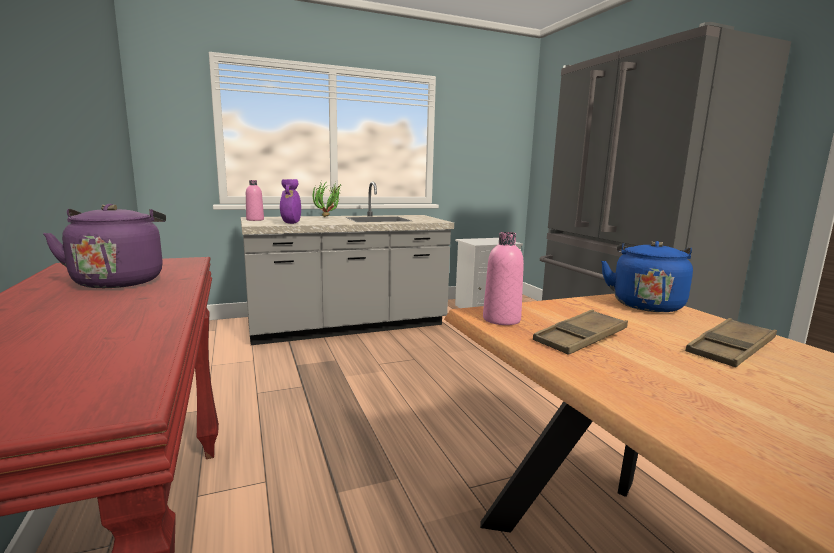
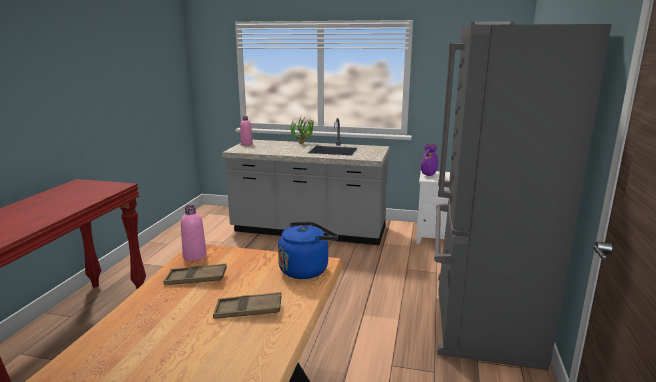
camera: 35 degrees right, 5 degrees up
purple kettle [43,204,166,288] -> none
purple vase [280,179,301,224] -> purple vase moved to [421,144,438,176]

